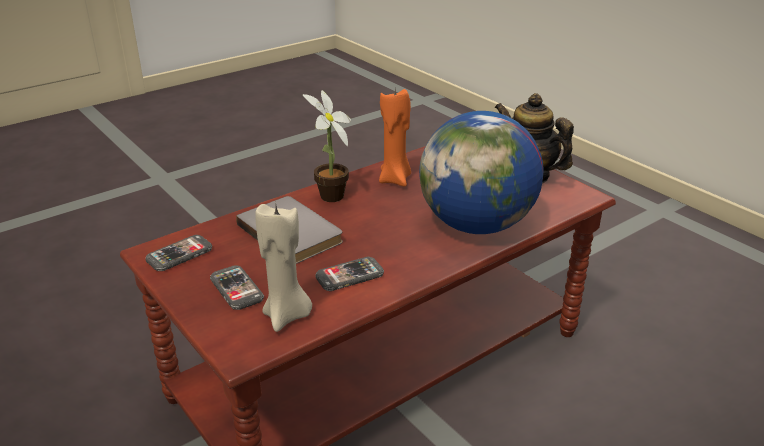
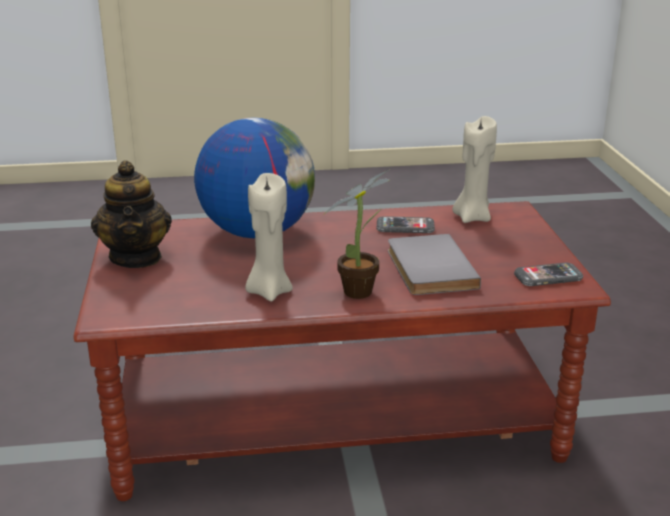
camera: 150 degrees left, 5 degrees down
phone [210,265,264,310] -> none
orange candle [379,88,411,187] -> beige candle [245,173,293,302]

